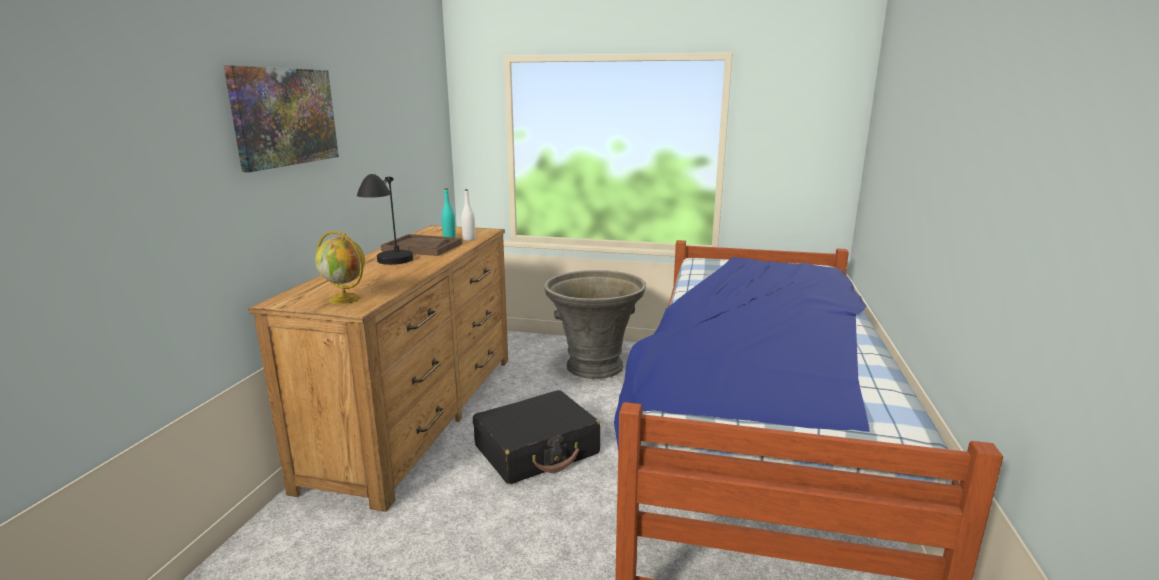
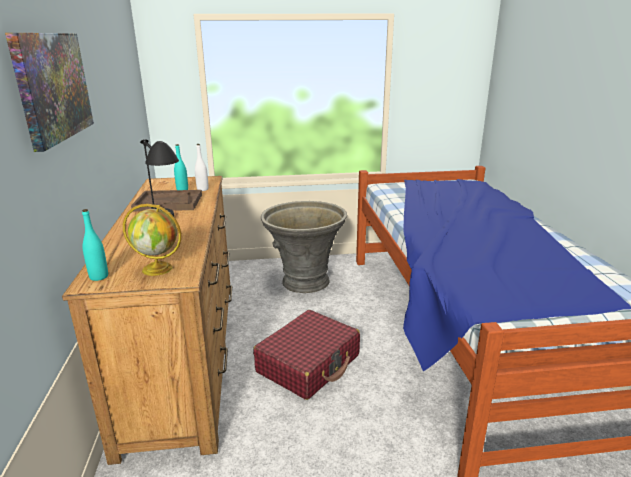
camera: 20 degrees left, 5 degrees up
black suitcase [473,390,600,484] -> red suitcase [253,310,360,400]
none -> turquoise bottle [82,209,108,281]

